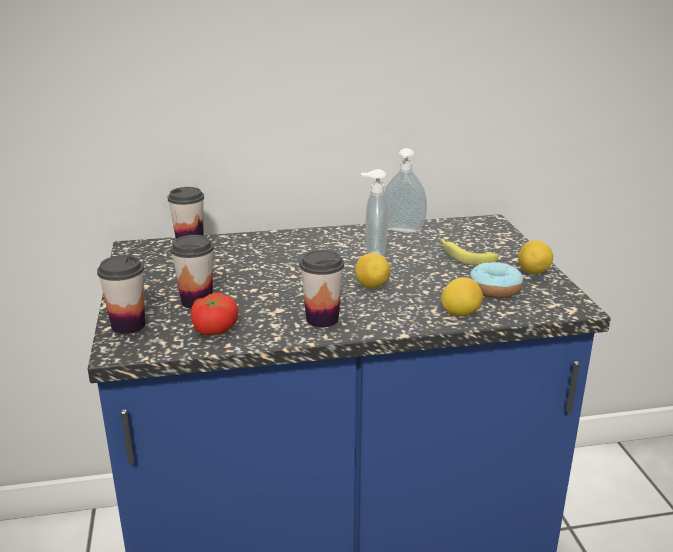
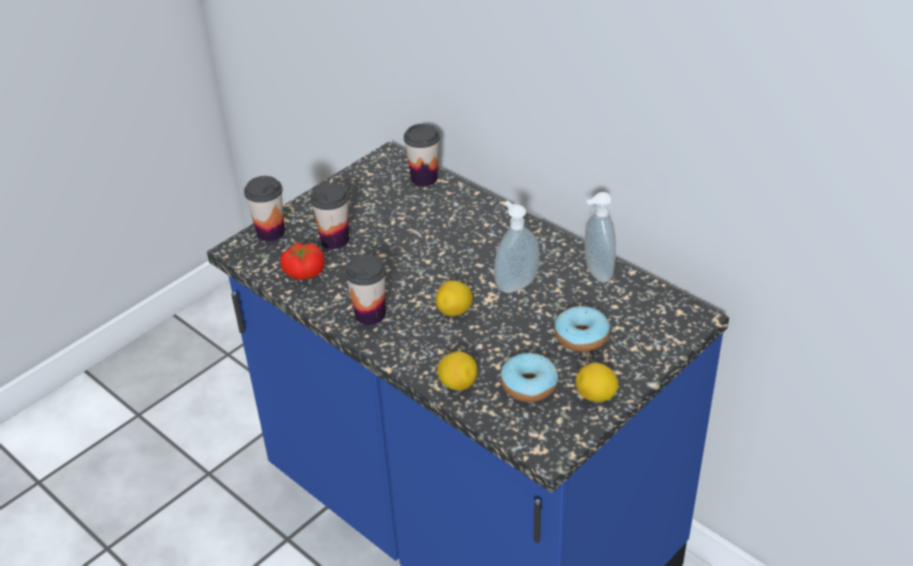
camera: 55 degrees right, 15 degrees up
banana [439,239,499,266] -> donut [554,306,610,352]

